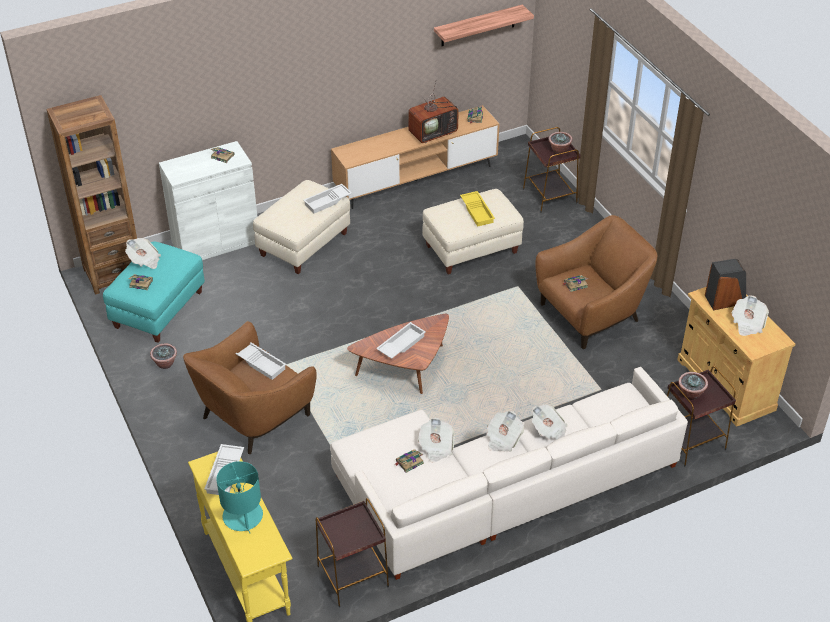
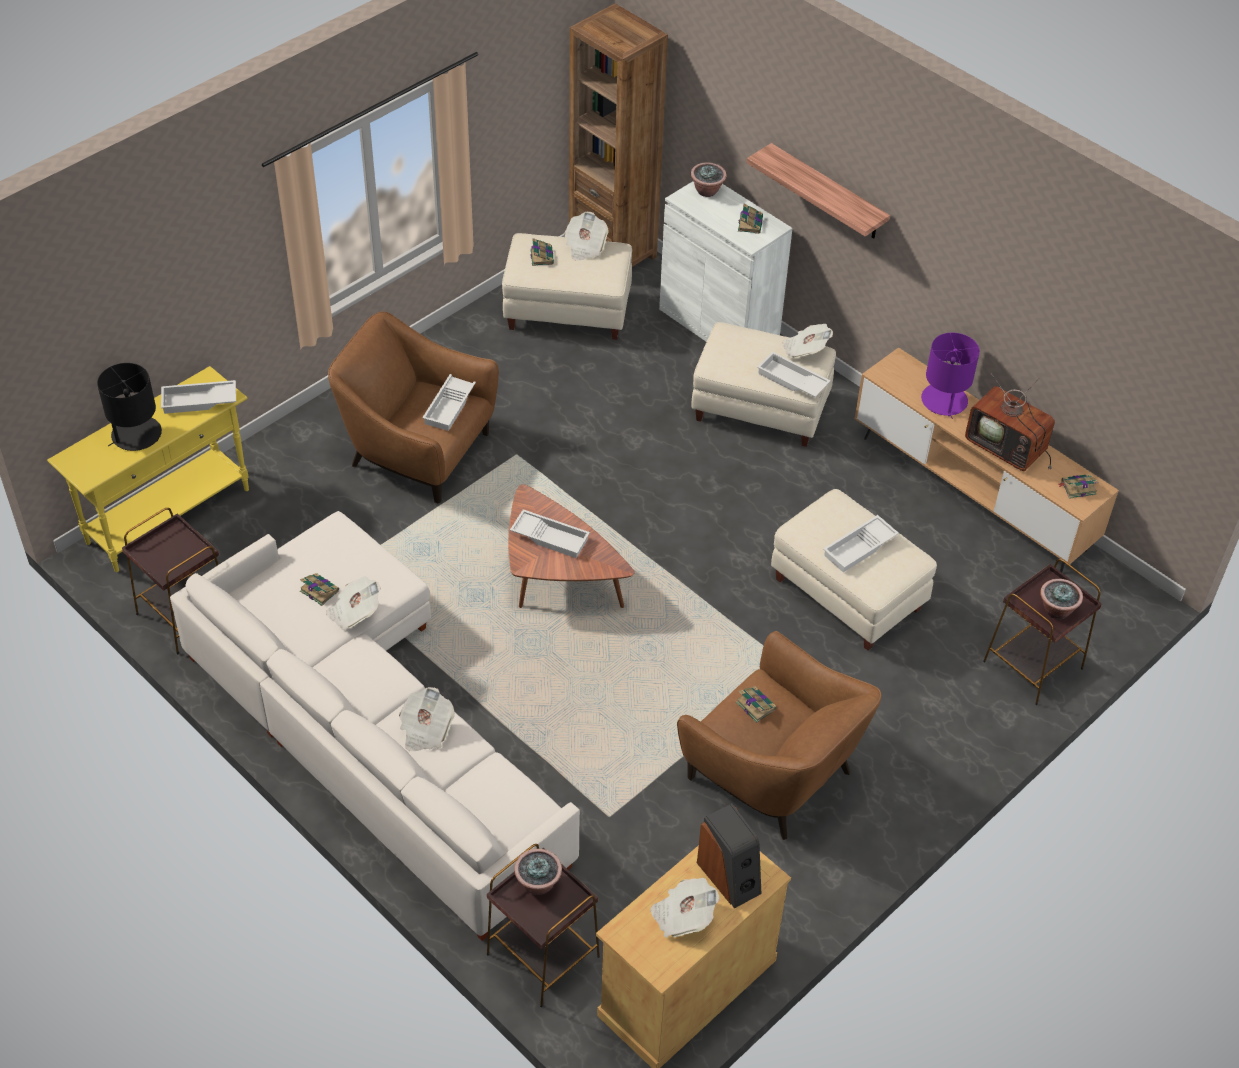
camera: 70 degrees right, 5 degrees up
turquoise ottoman [103,242,205,343] -> beige ottoman [502,233,632,340]
potted plant [150,343,177,369] -> potted plant moved to [691,162,727,197]
turquoise table lamp [217,461,263,533] -> black table lamp [97,363,162,451]
shelf [434,4,534,46] -> shelf moved to [746,143,890,239]
yellow tray [460,191,495,227] -> white tray [823,515,899,572]
newspaper [486,411,524,452] -> newspaper moved to [782,324,833,358]
none -> purple table lamp [921,333,980,419]

